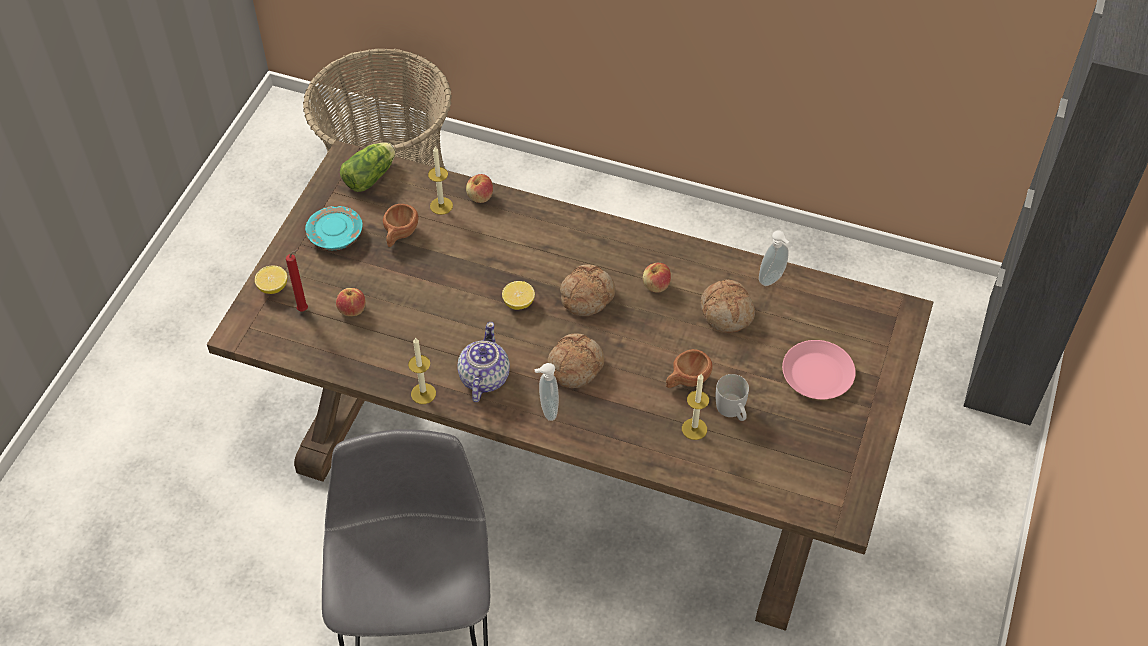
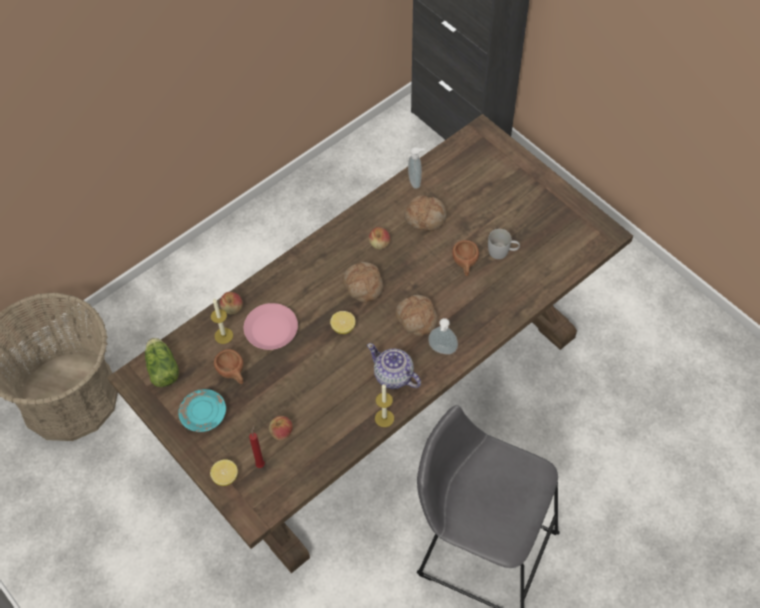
camera: 60 degrees left, 5 degrees up
candle [682,374,709,440] -> none
pink plate [782,340,856,399] -> pink plate moved to [244,303,298,350]

